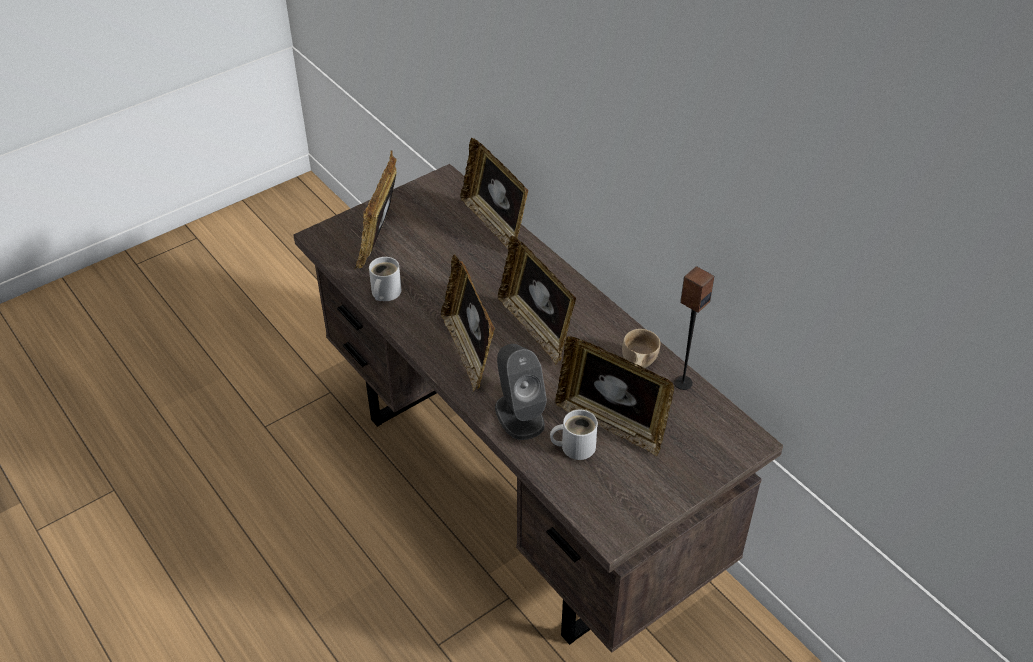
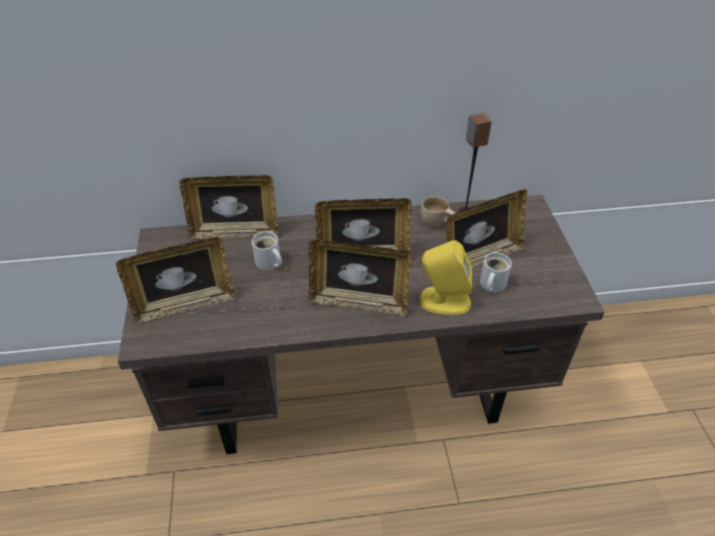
camera: 60 degrees left, 0 degrees up
picture frame [354,150,397,269] -> picture frame turned 60 degrees counterclockwise [116,237,236,323]
white mug [369,257,402,301] -> white mug moved to [252,231,282,270]
grey speaker [495,344,547,440] -> yellow speaker [420,240,472,315]

